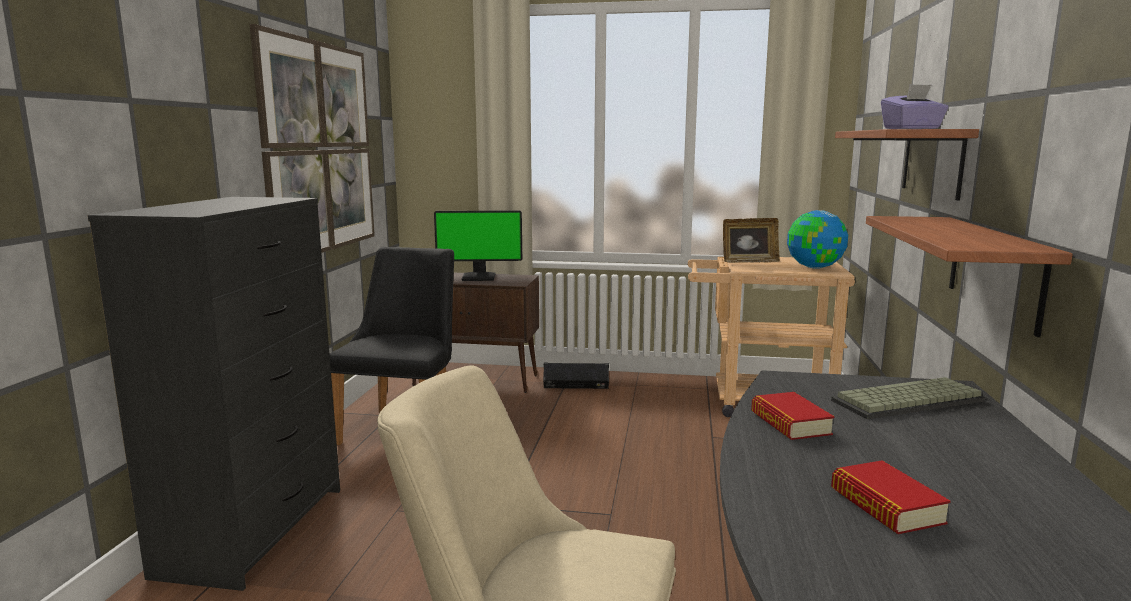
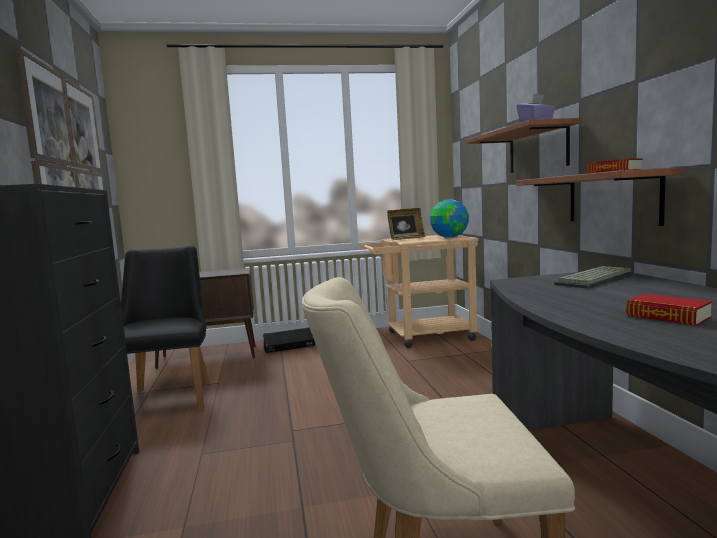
camera: 20 degrees left, 5 degrees down
monitor [434,210,522,281] -> none
book [751,392,835,440] -> book moved to [587,159,642,174]

